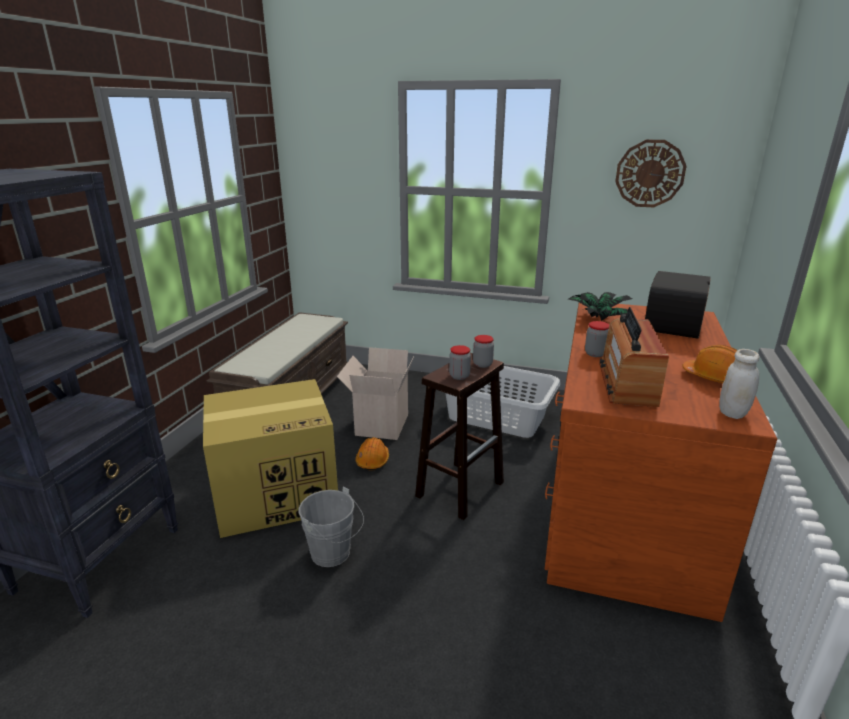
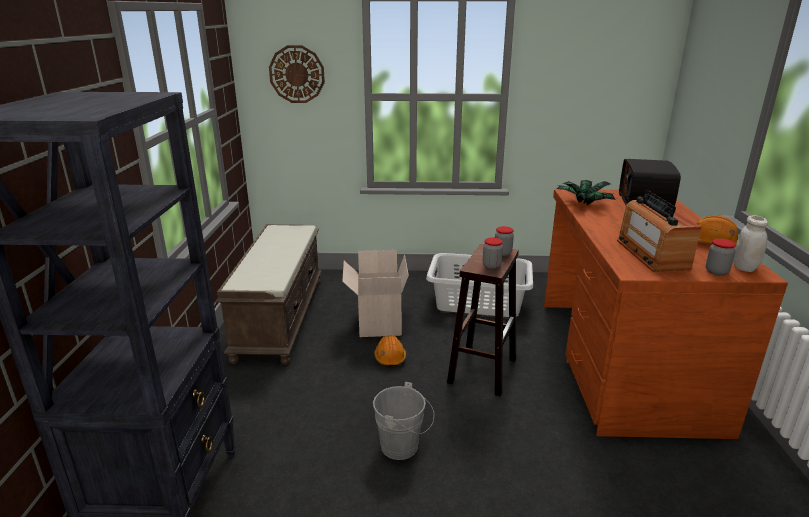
camera: 15 degrees left, 0 degrees up
cardboard box [203,379,338,538] -> none
jar [585,321,609,357] -> jar moved to [706,239,736,275]
wall clock [615,140,686,207] -> wall clock moved to [269,45,325,103]

